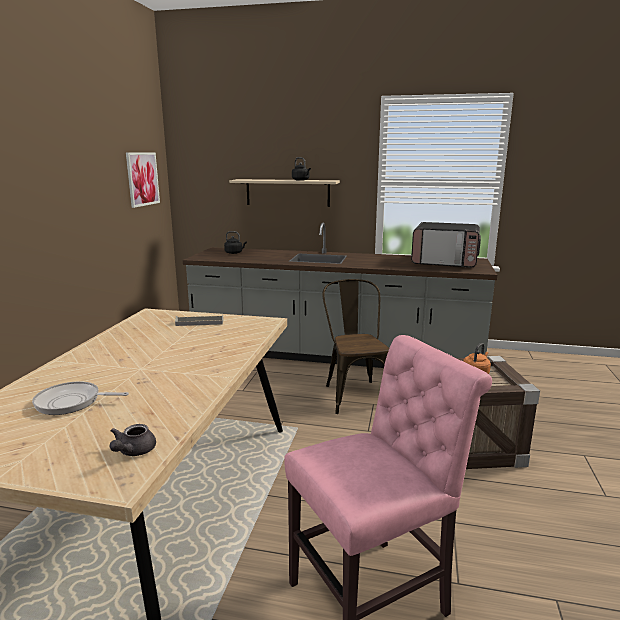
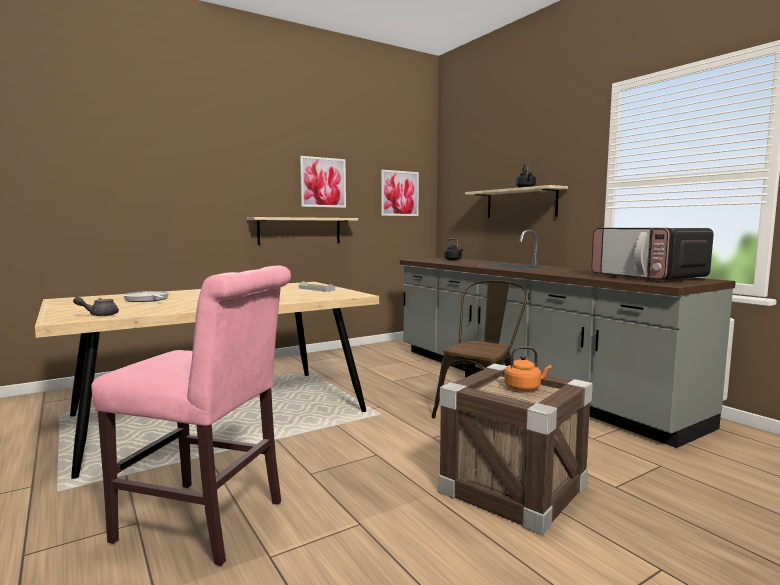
camera: 45 degrees right, 10 degrees down
none -> beige shelf [247,217,358,245]
none -> picture [300,156,346,208]

